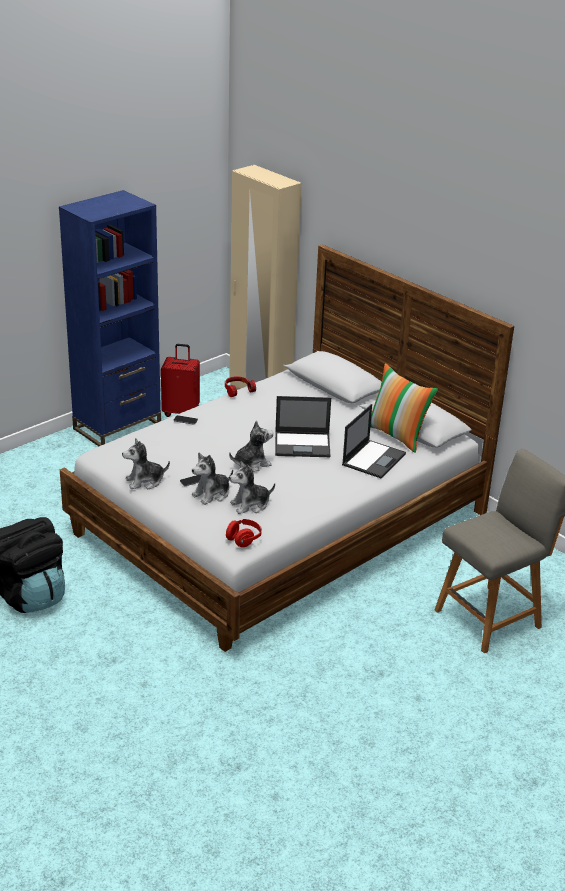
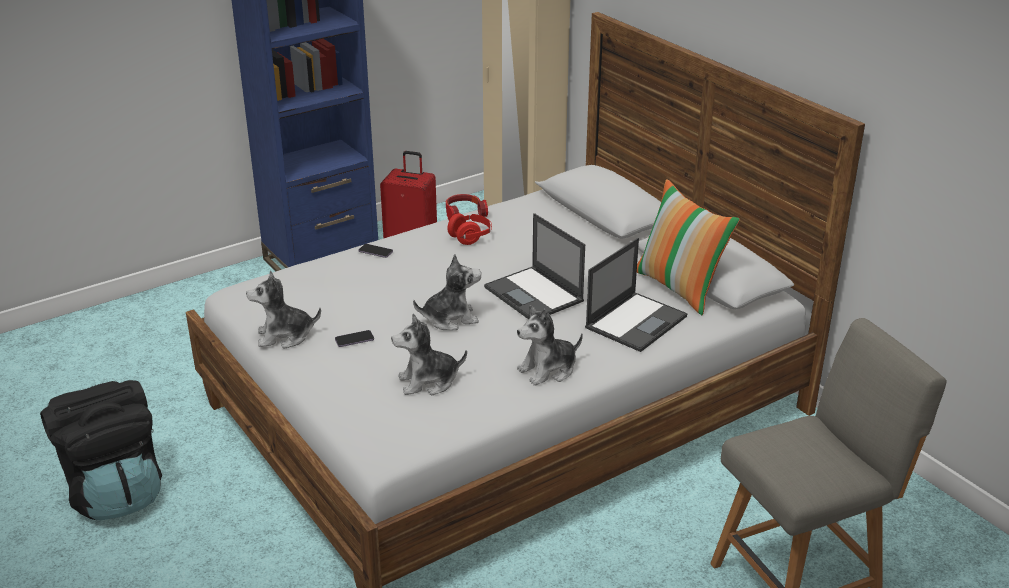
camera: 10 degrees right, 0 degrees up
plush toy [192,453,233,505] -> plush toy moved to [517,305,583,386]
red headphones [226,519,262,547] -> red headphones moved to [447,213,492,245]
laptop [275,396,331,457] -> laptop turned 45 degrees clockwise [484,213,585,319]

